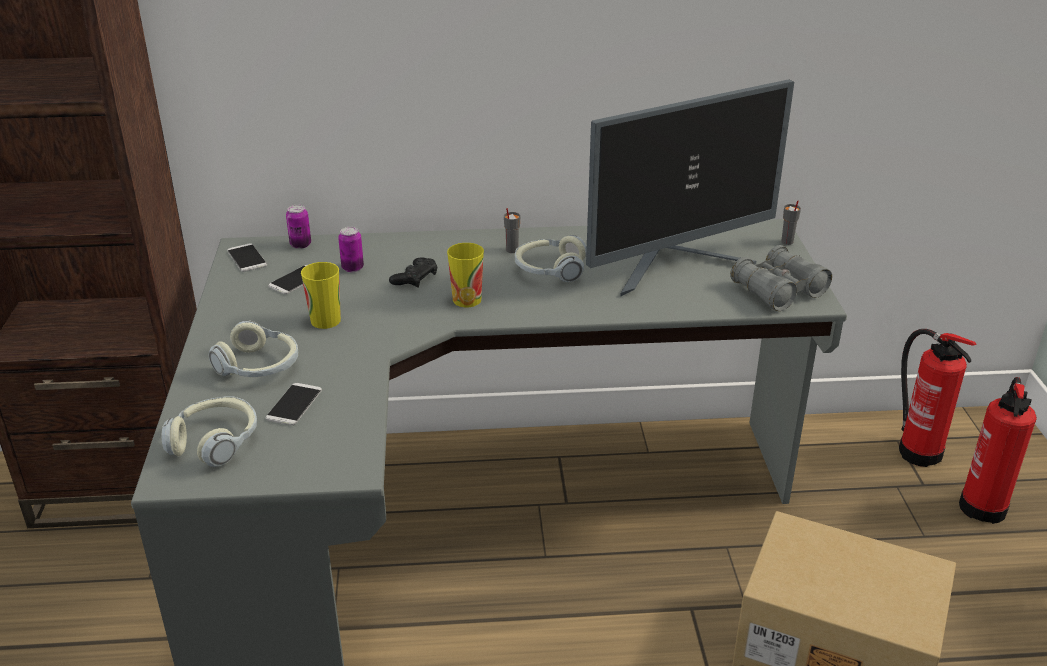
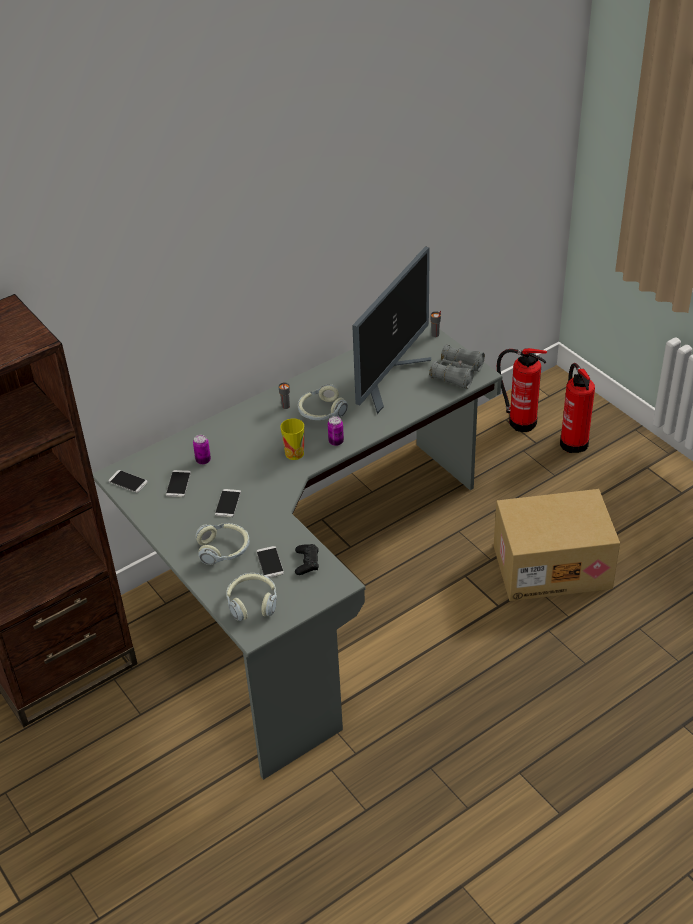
camera: 30 degrees left, 10 degrees up
can [286,205,311,249] -> can moved to [328,416,344,446]
cup [301,262,341,329] -> phone [215,489,241,517]
black game controller [389,258,437,288] -> black game controller moved to [295,544,319,575]

